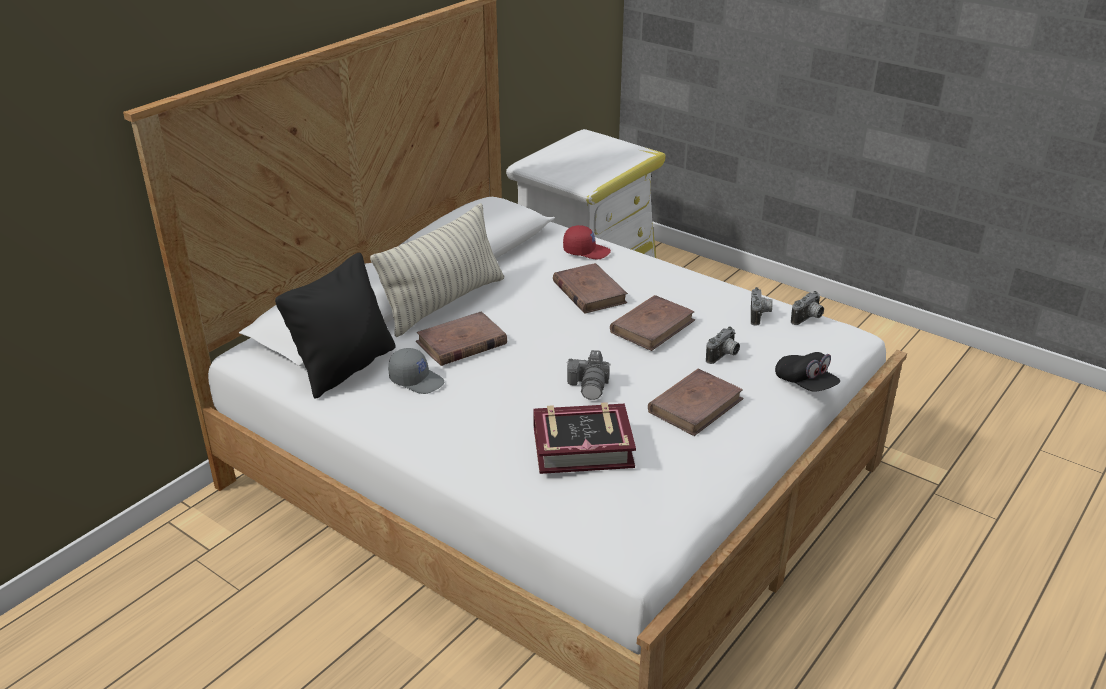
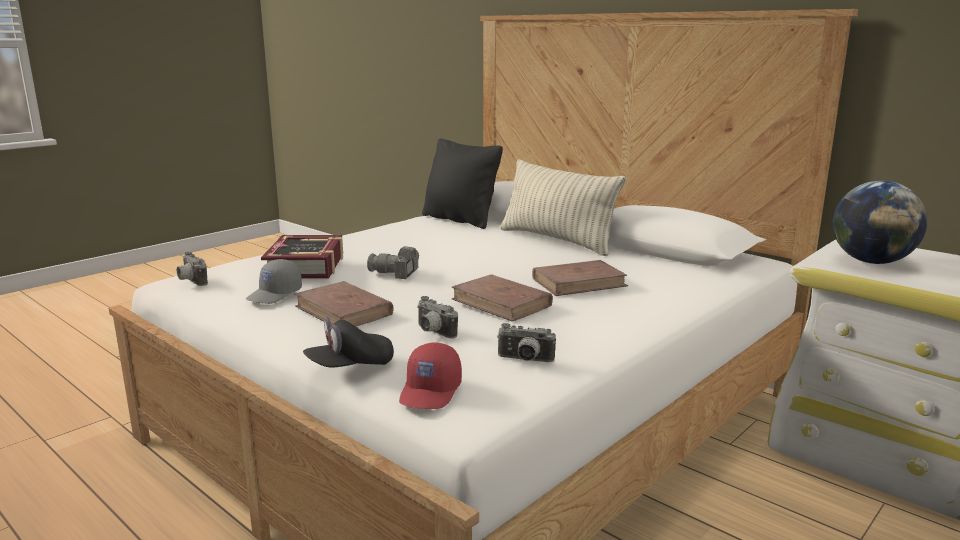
camera: 95 degrees right, 15 degrees down
grey cap [388,348,444,394] -> grey cap moved to [246,259,302,304]
brown book [416,311,507,366] -> none
red cap [563,225,611,259] -> red cap moved to [399,342,462,409]
camera [791,291,824,325] -> camera moved to [177,251,208,286]
none -> globe [832,180,927,264]

